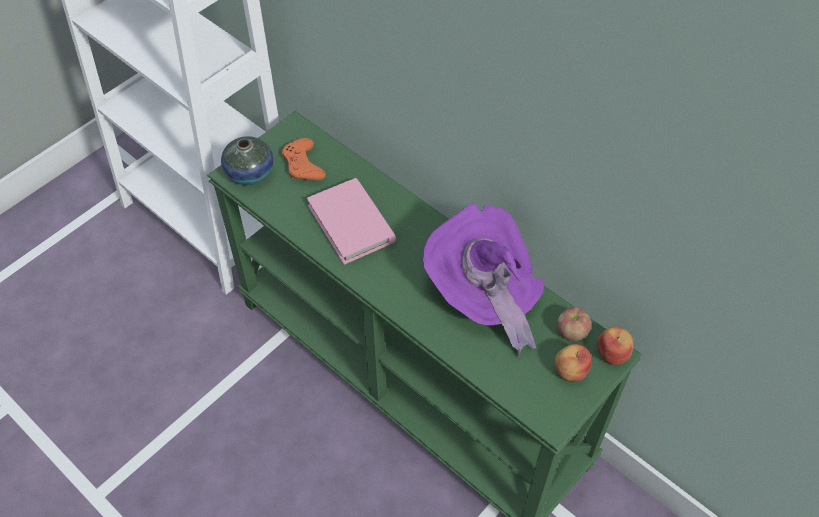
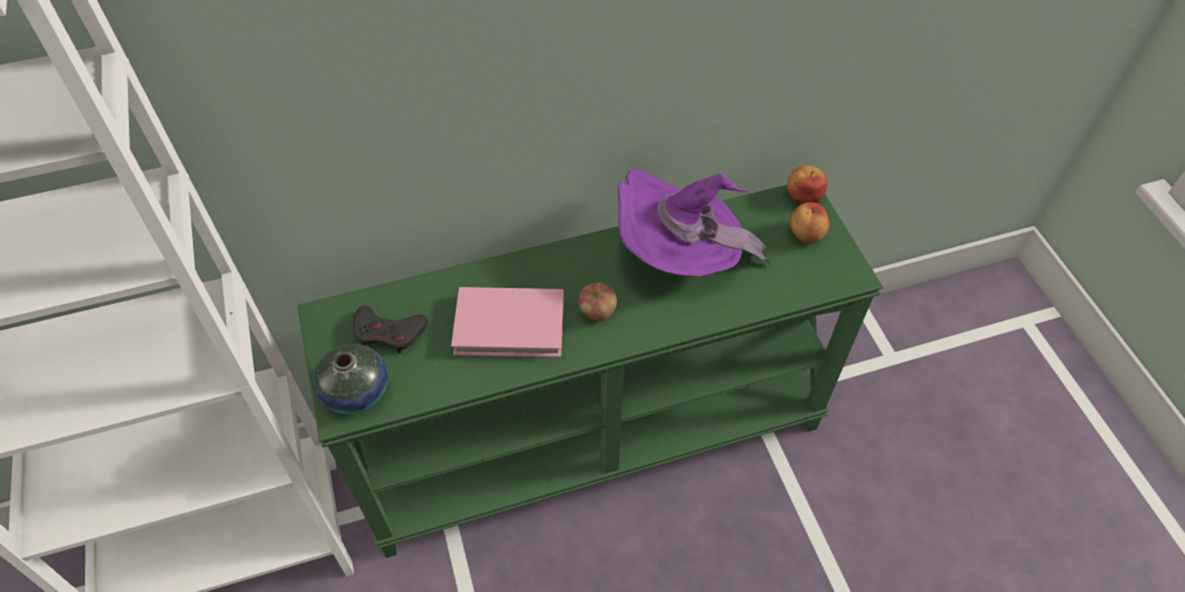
camera: 60 degrees left, 0 degrees up
orange game controller [282,138,326,181] -> grey game controller [353,306,428,354]
apple [558,307,591,341] -> apple moved to [579,282,617,321]

